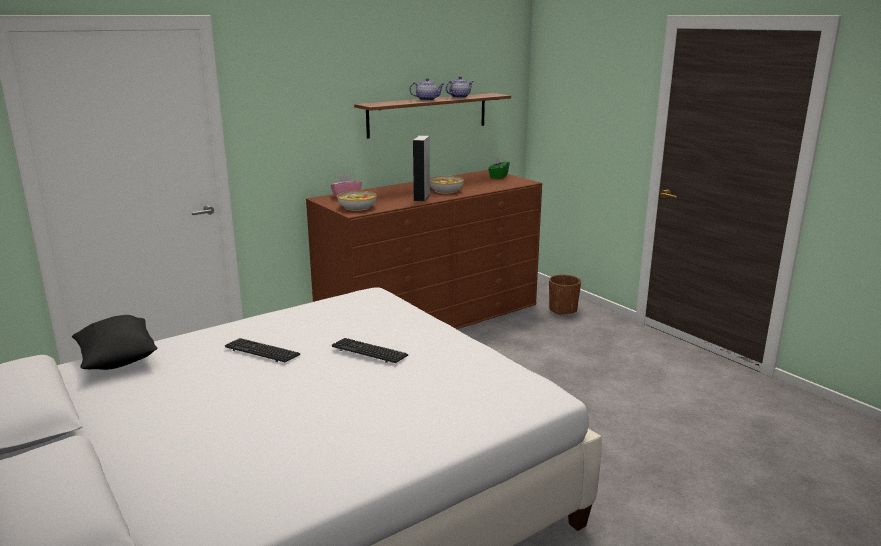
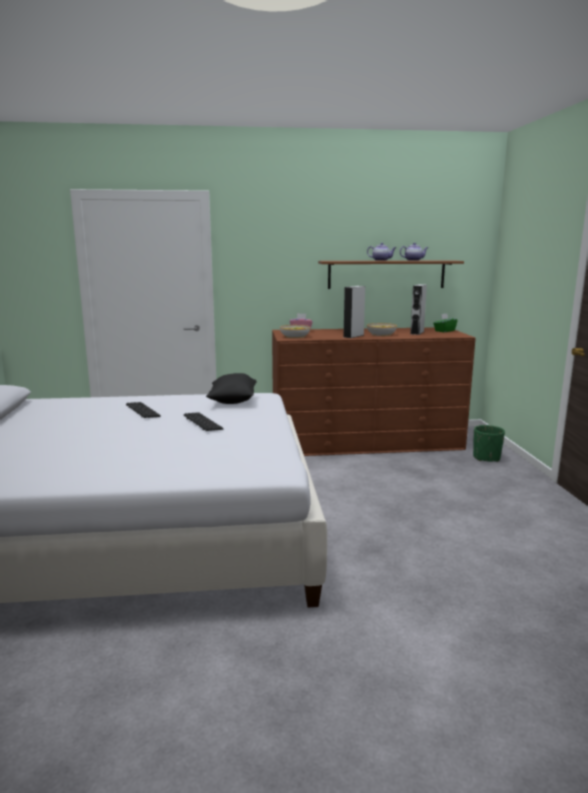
camera: 30 degrees right, 5 degrees down
black pillow [72,315,158,370] -> black pillow moved to [206,373,257,404]
brown planter [549,274,581,315] -> green planter [473,425,505,462]
none -> grey speaker [410,284,427,335]

